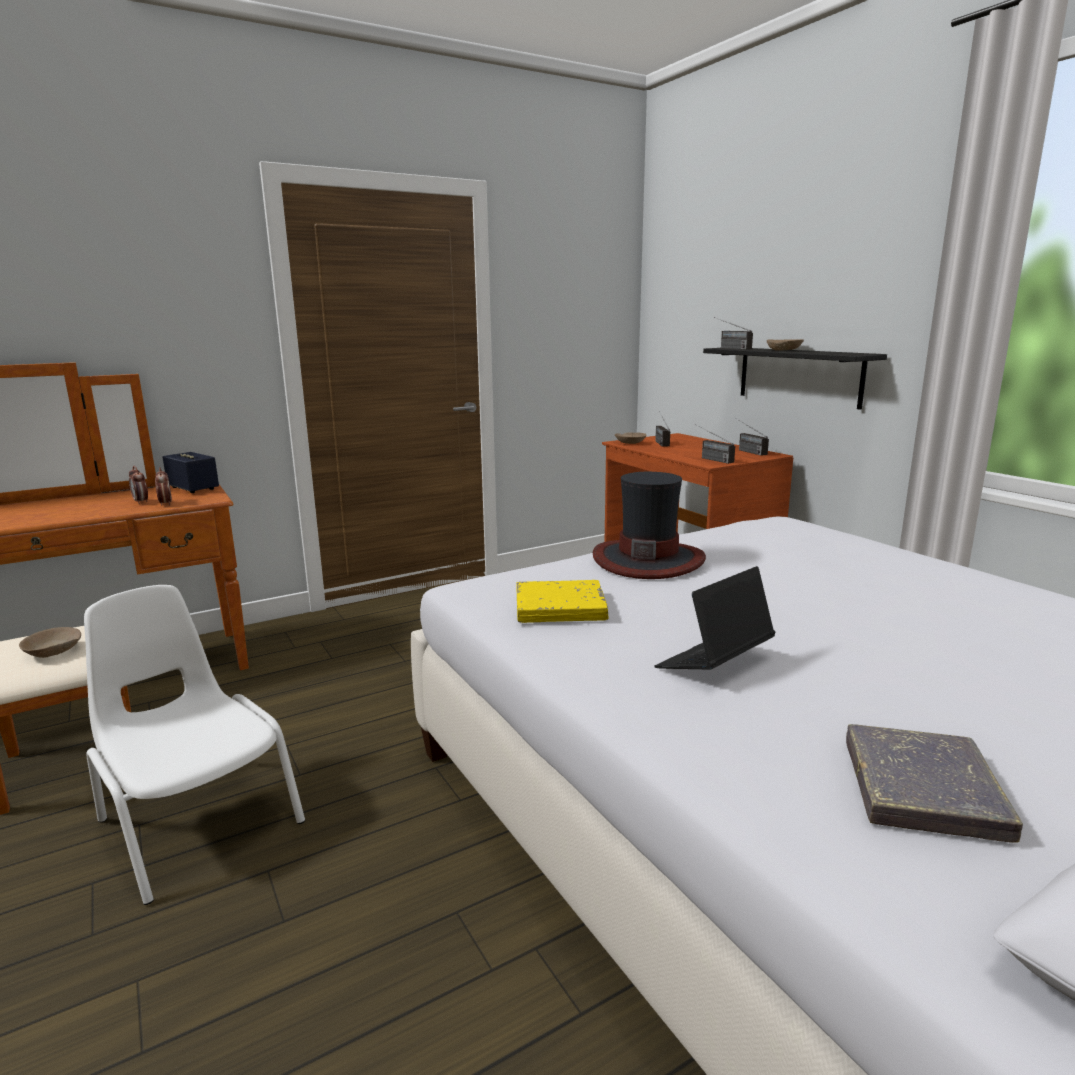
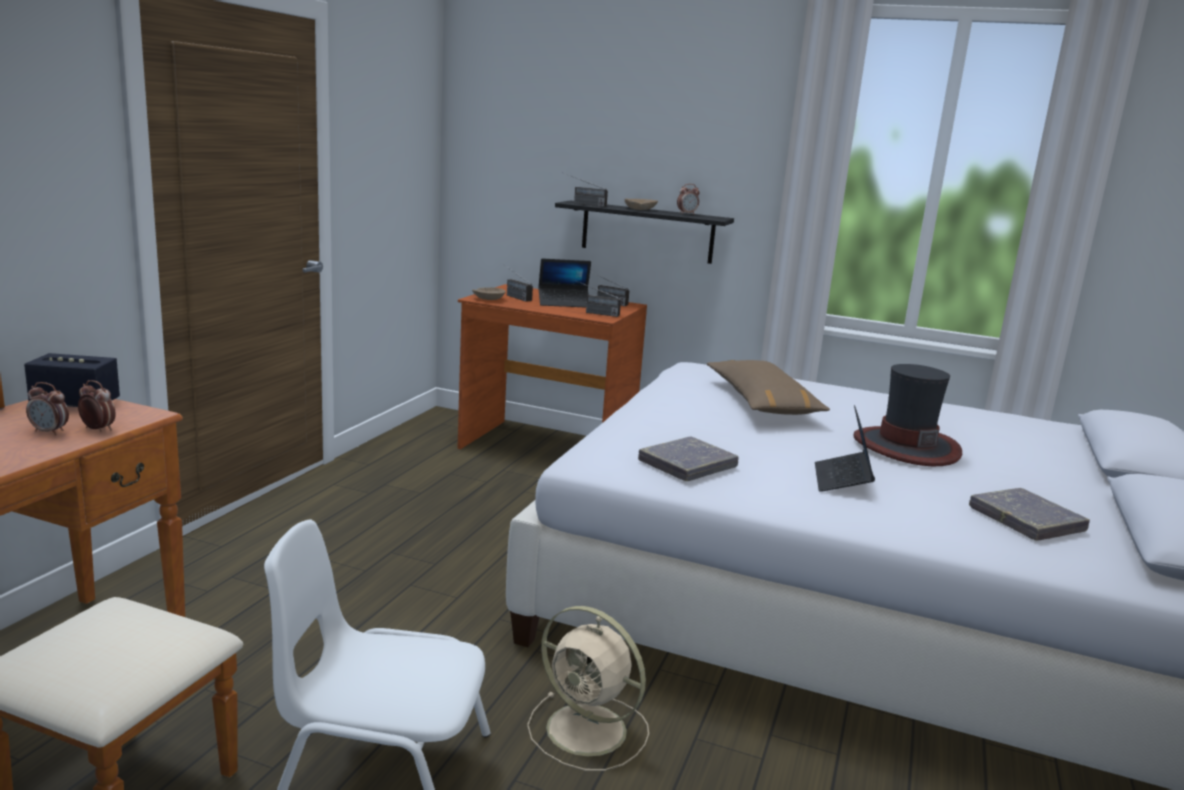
camera: 40 degrees left, 0 degrees up
beige bowl [19,627,81,658] -> none
yellow book [516,580,608,623] -> grey book [638,437,739,481]
hat [593,472,706,579] -> hat moved to [853,364,962,466]
none -> beige fan [527,606,649,771]
none -> laptop [538,258,591,307]
none -> alarm clock [677,184,700,214]
none -> brown pillow [707,360,830,415]

